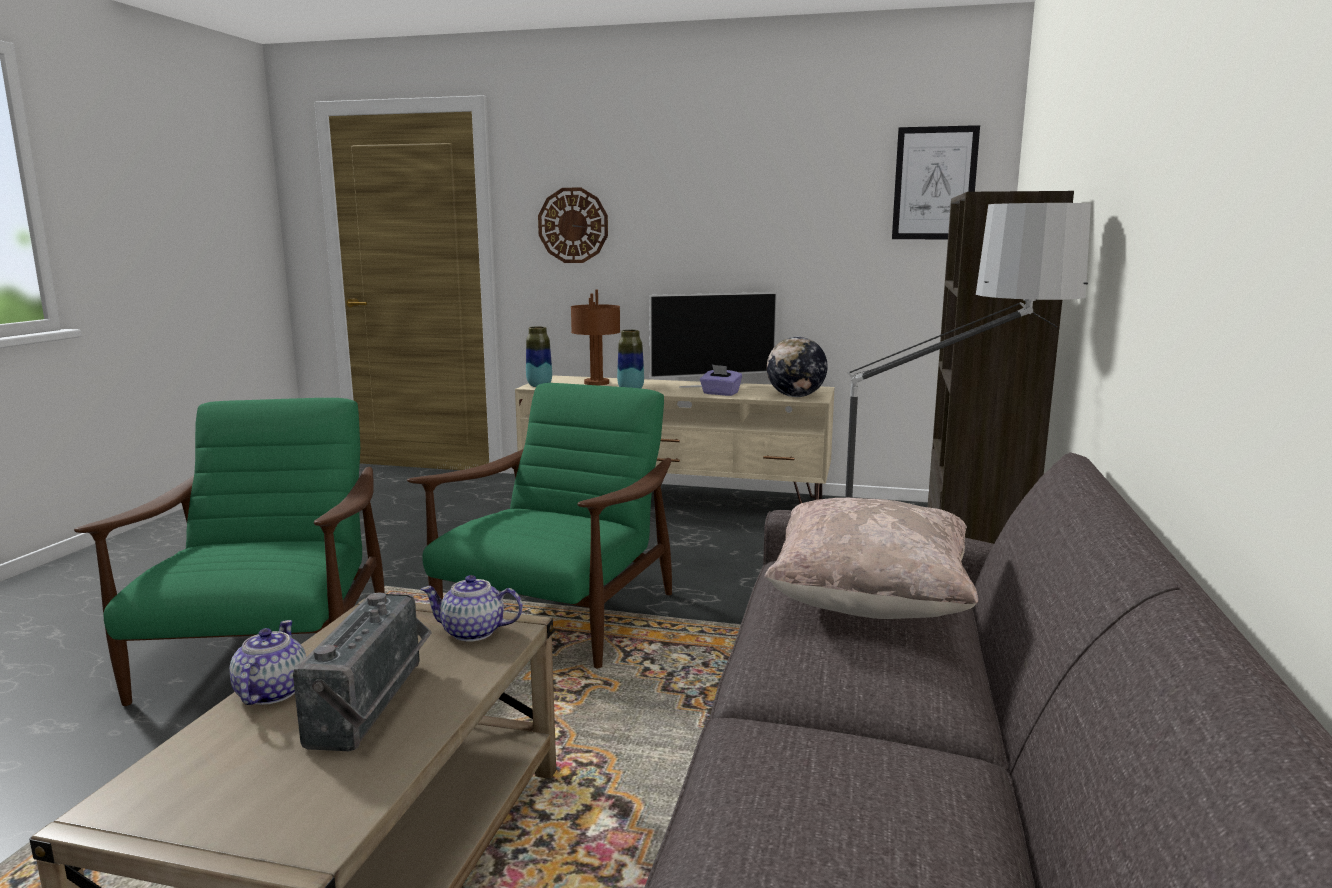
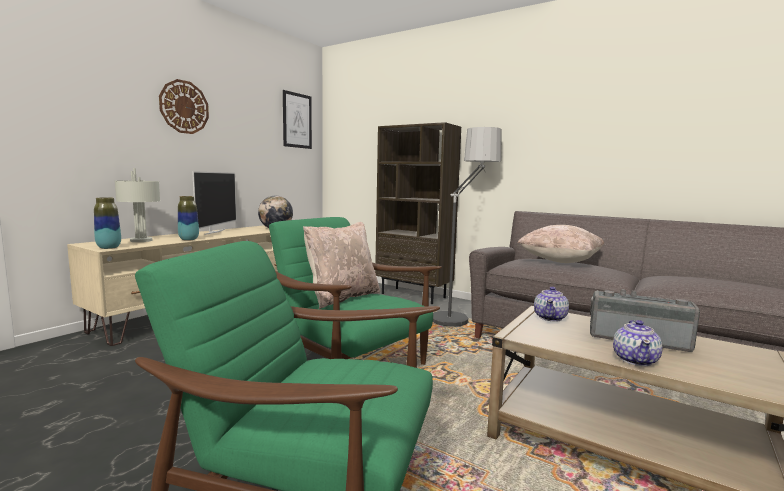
camera: 70 degrees left, 5 degrees down
teapot [230,620,306,705] -> teapot turned 90 degrees counterclockwise [613,320,663,366]
wall clock [538,188,608,263] -> wall clock moved to [159,79,209,134]
brown table lamp [571,290,620,385] -> grey table lamp [115,168,160,242]
purple tissue box [700,365,742,396] -> none
none -> beige pillow [303,222,380,309]

